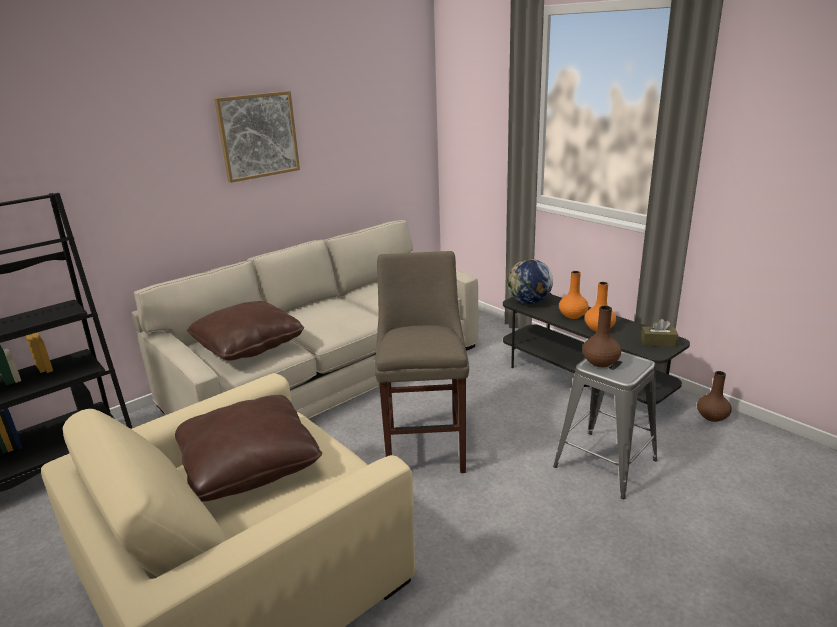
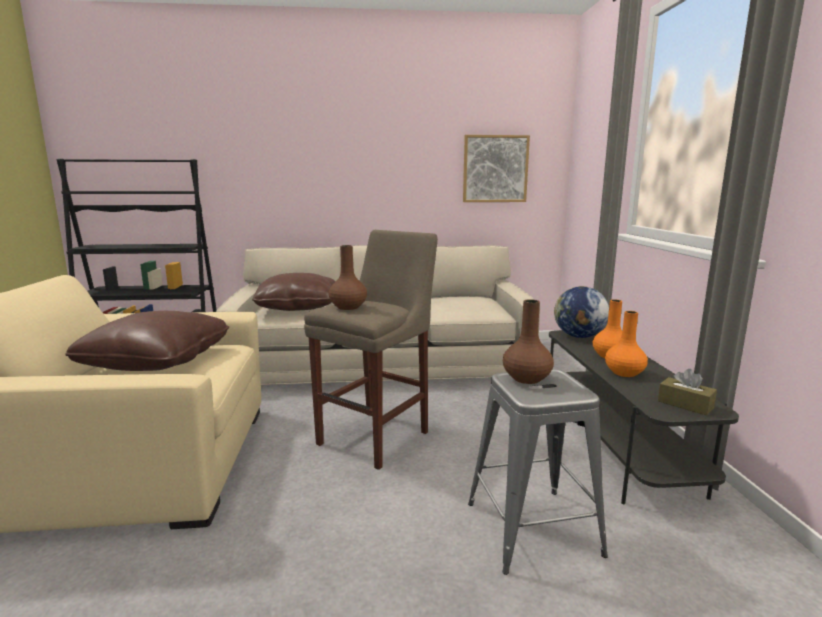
camera: 35 degrees right, 10 degrees down
picture [214,91,300,183] -> picture moved to [463,135,530,202]
brown vase [697,371,732,422] -> brown vase moved to [329,245,367,310]

